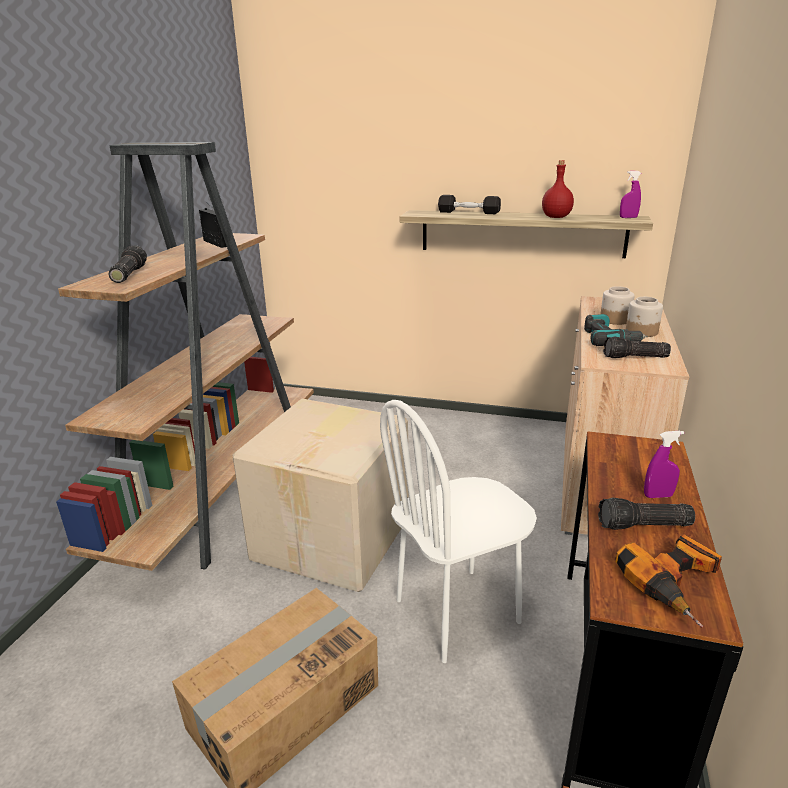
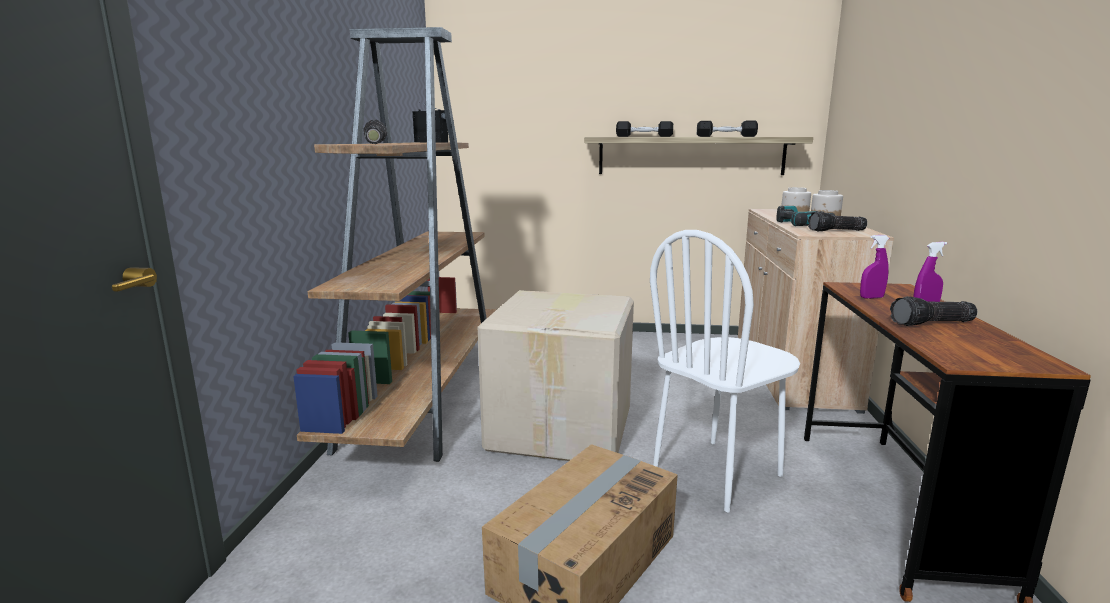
camera: 10 degrees left, 10 degrees down
red bottle [542,160,574,218] -> black dumbbell [697,121,758,137]
power drill [615,534,722,628] -> none
purple spray bottle [620,171,641,218] -> purple spray bottle moved to [860,235,889,299]

